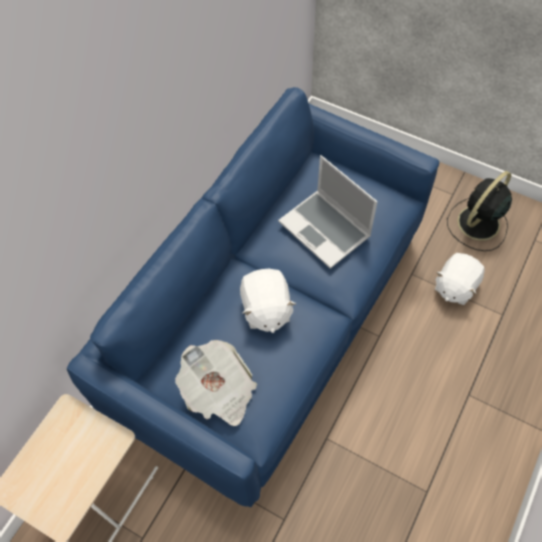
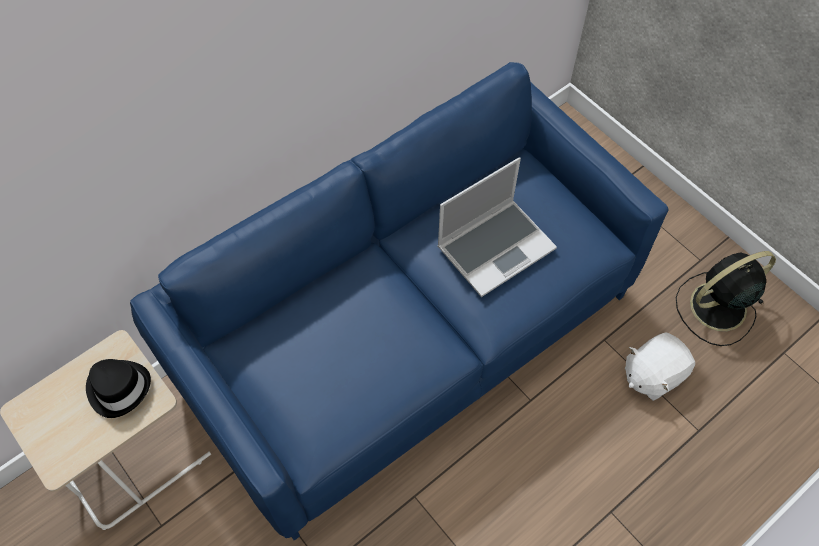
camera: 20 degrees right, 0 degrees up
newspaper [175,340,257,426] -> none
white plush toy [240,269,296,333] -> none
laptop [278,155,378,269] -> laptop turned 105 degrees counterclockwise [437,157,557,297]
none -> black hat [86,359,151,418]

